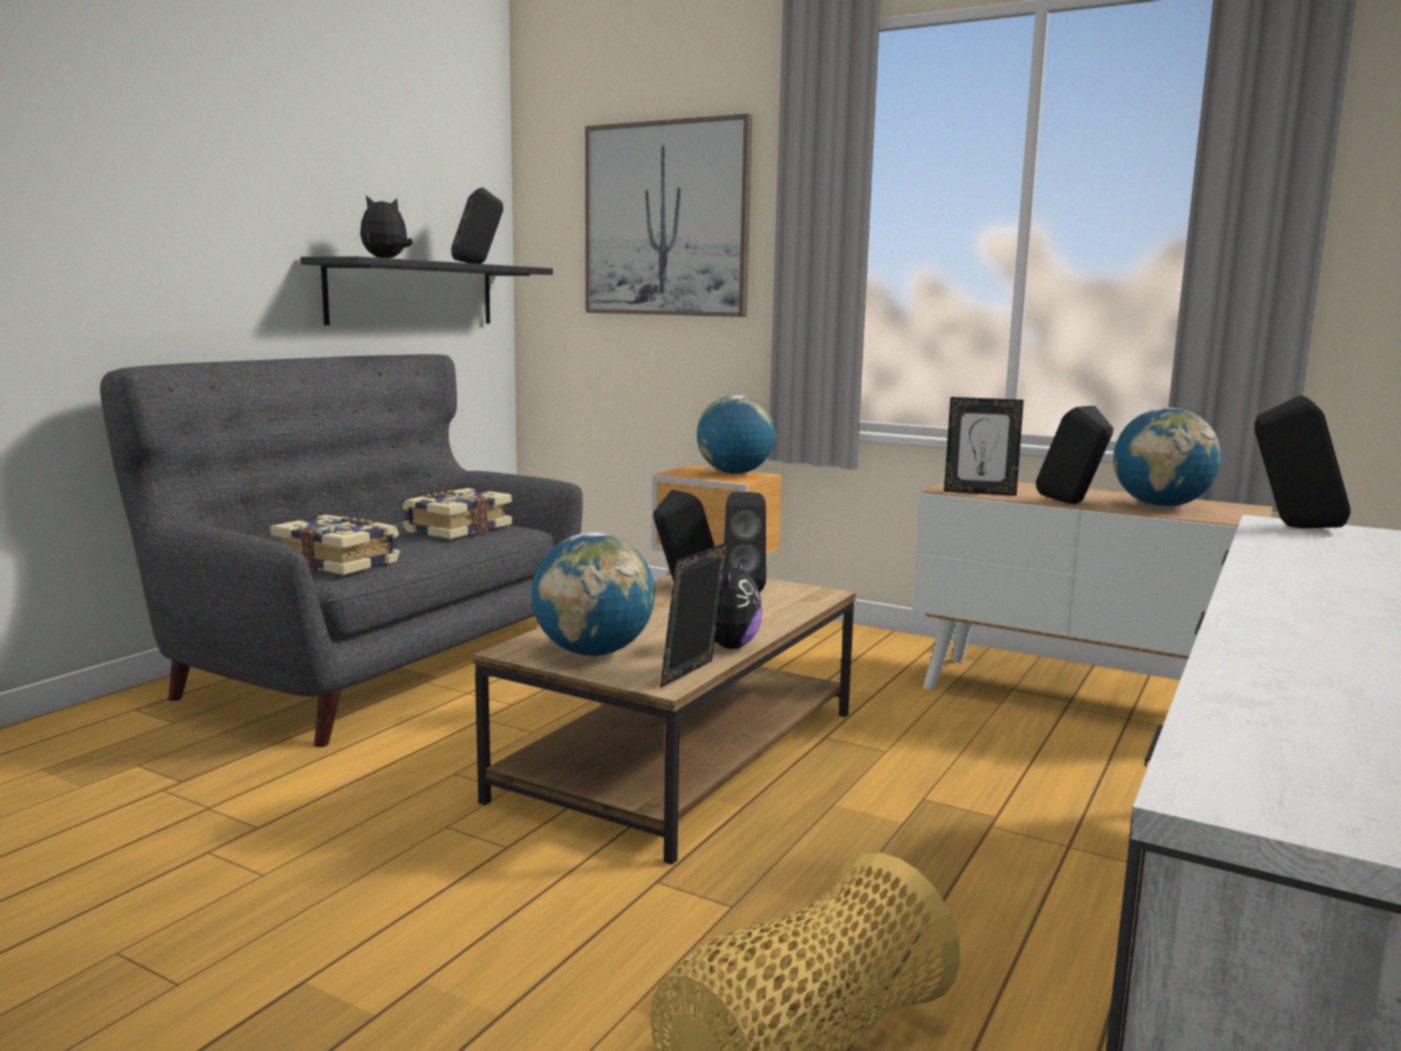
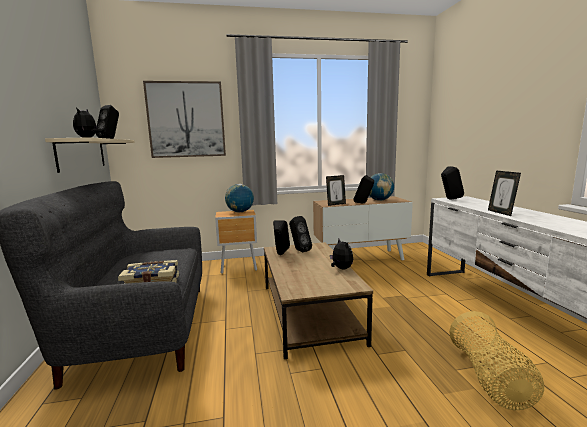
camera: 40 degrees left, 0 degrees up
black shelf [300,256,553,325] -> beige shelf [45,137,135,173]
book [402,488,512,539] -> none
globe [531,532,655,657] -> none
picture frame [660,542,728,688] -> picture frame moved to [488,170,521,216]

